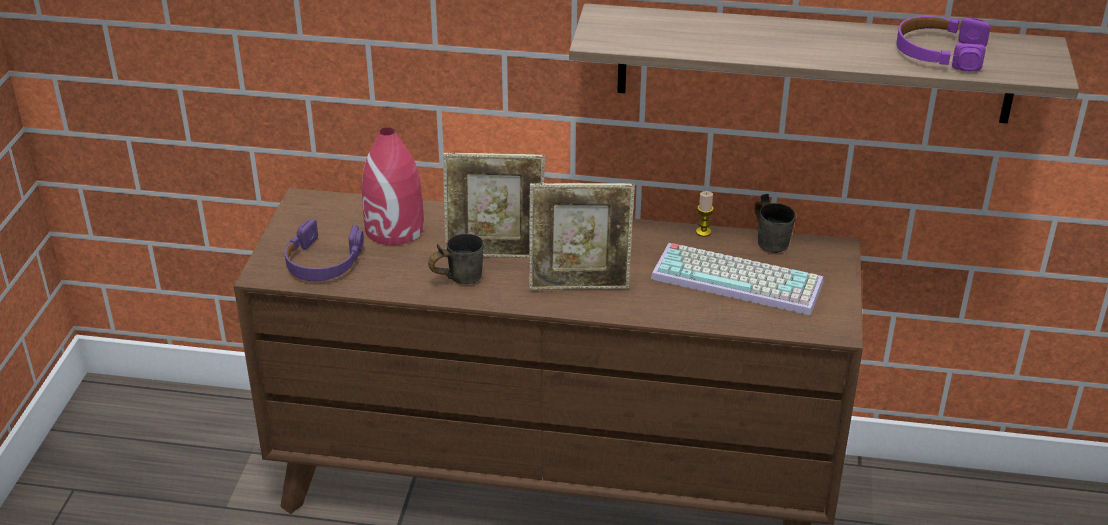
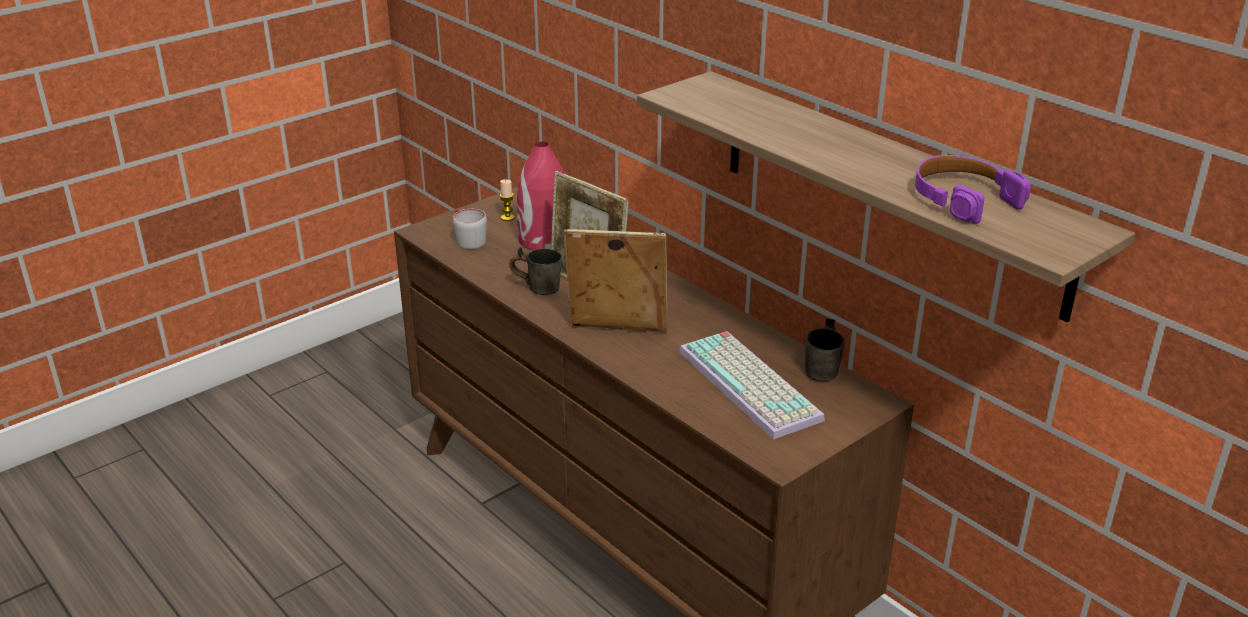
camera: 40 degrees right, 5 degrees down
purple headphones [285,219,364,281] -> grey mug [453,209,487,249]
picture frame [529,183,635,290] -> picture frame turned 150 degrees clockwise [564,229,667,333]
candle [696,191,714,237] -> candle moved to [500,179,515,221]

